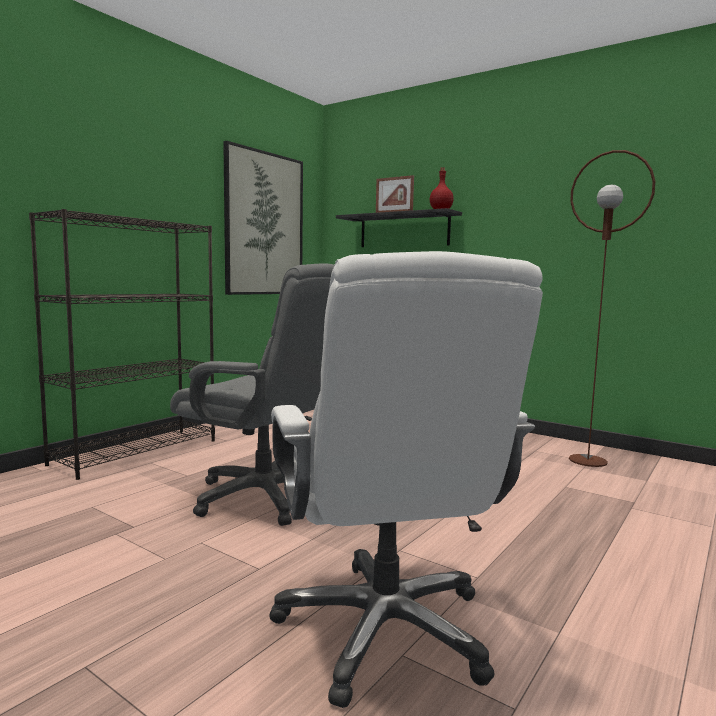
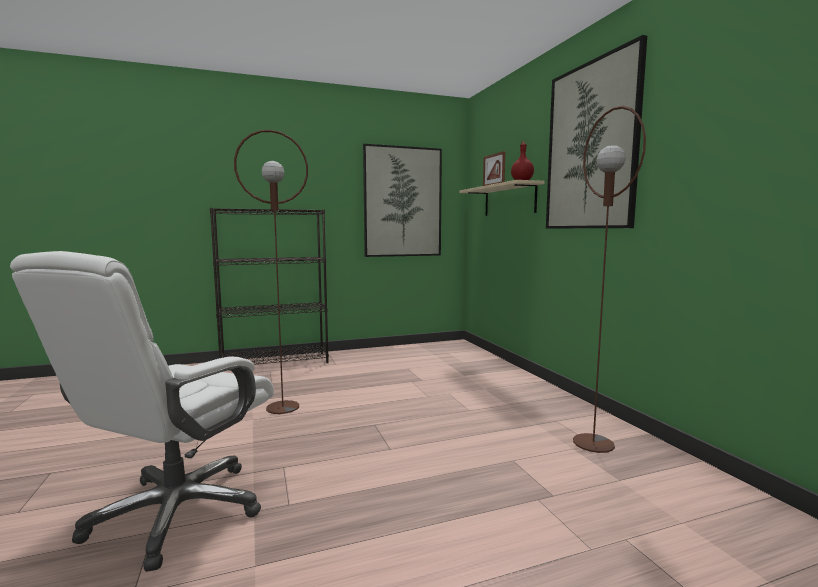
camera: 35 degrees right, 0 degrees up
grey office chair [170,263,334,526] -> brown floor lamp [234,130,308,414]
black shelf [336,208,462,247] -> beige shelf [459,180,545,216]
none -> picture [546,35,647,229]

